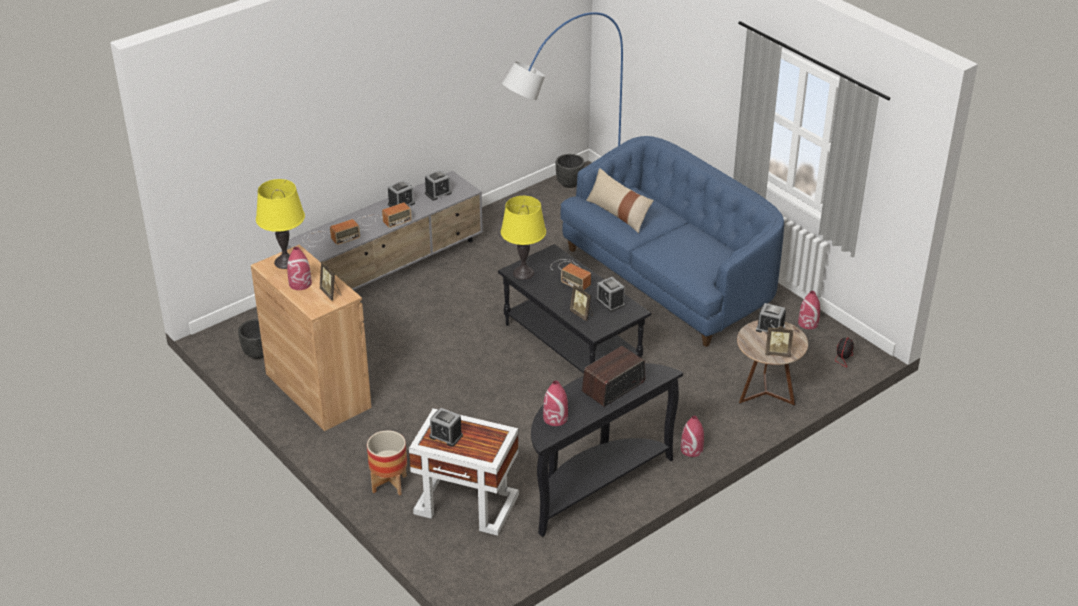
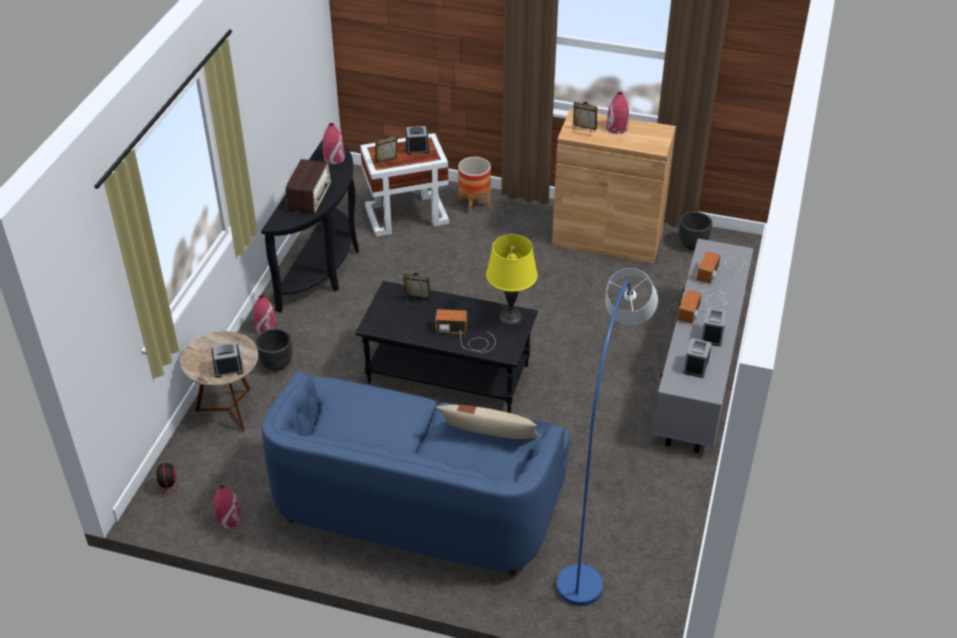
camera: 145 degrees right, 5 degrees up
yellow table lamp [256,179,305,269] -> none
black planter [556,154,584,188] -> black planter moved to [255,328,292,371]
alarm clock [596,277,625,312] -> none
picture frame [765,326,794,357] -> picture frame moved to [375,135,398,168]

